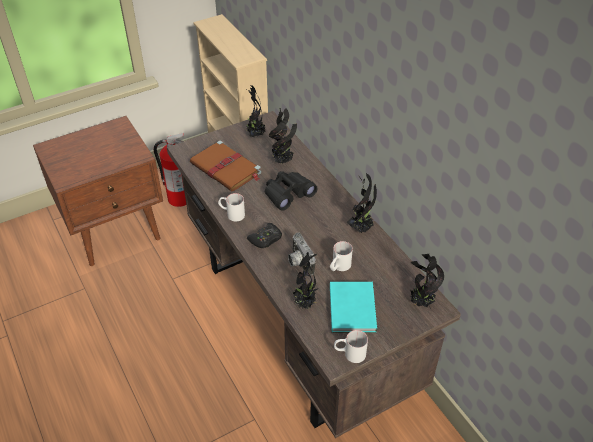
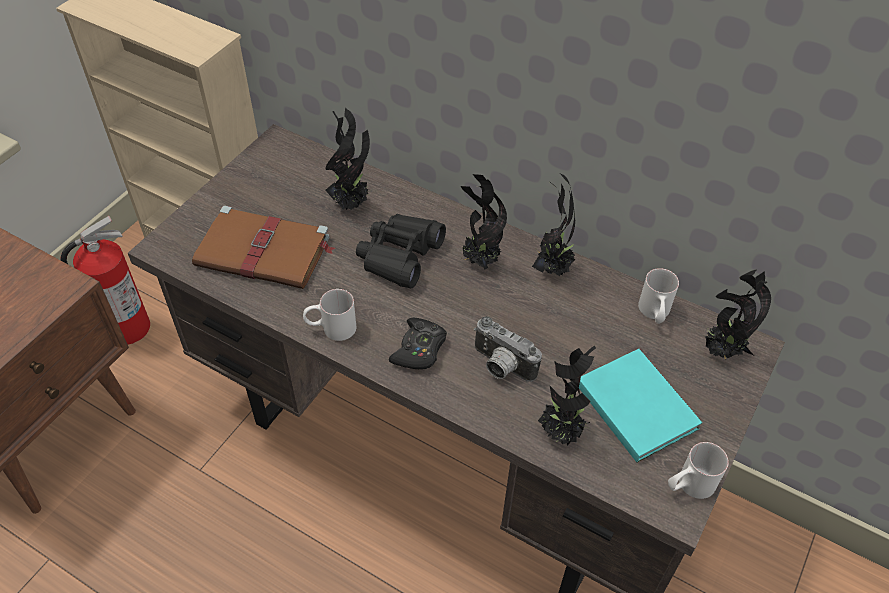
camera: 30 degrees left, 5 degrees up
potted plant [246,85,266,137] -> potted plant moved to [461,174,507,270]
white mug [330,241,353,271] -> white mug moved to [638,268,679,324]

